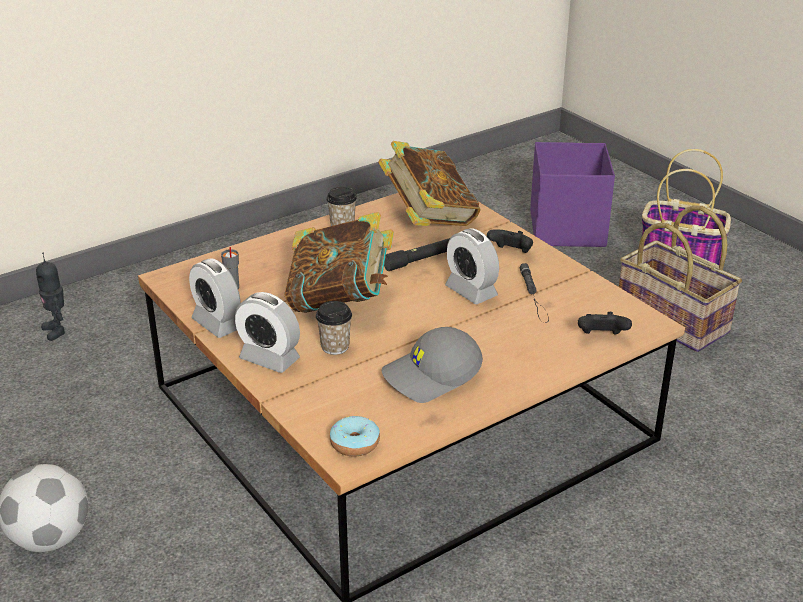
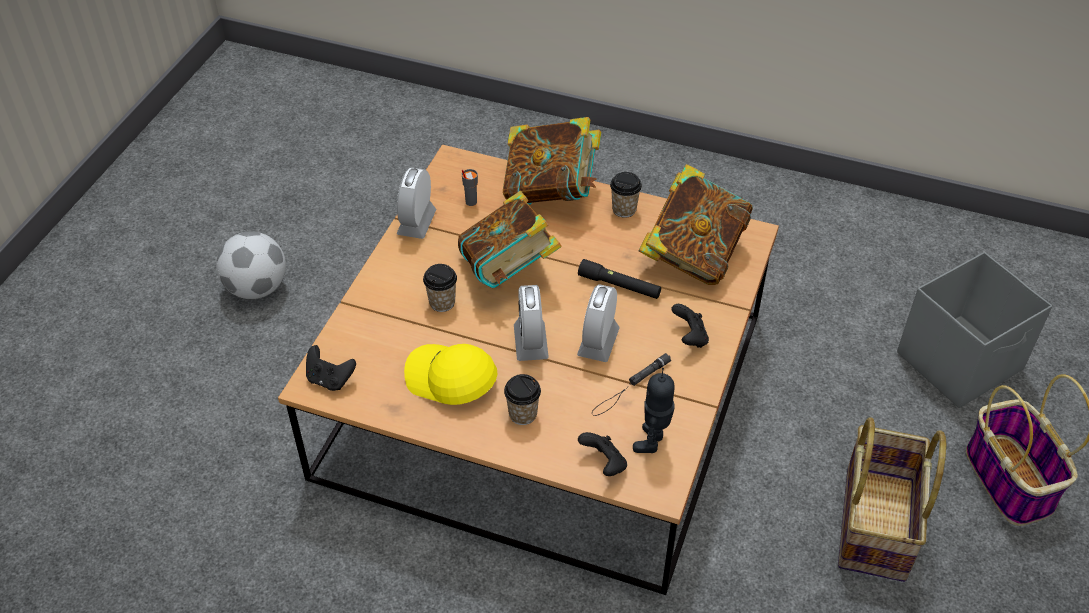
camera: 55 degrees right, 15 degrees up
toy robot [36,253,65,341] -> toy robot moved to [633,368,675,453]
alarm clock [235,292,300,373] -> alarm clock moved to [514,285,549,361]
donut [330,416,380,456] -> black game controller [306,345,356,391]
grey cap [382,327,483,403] -> yellow cap [404,344,497,405]
purple storage box [530,142,615,247] -> grey storage box [897,252,1052,408]
none -> book [503,117,601,205]
none -> cup [504,374,541,425]

